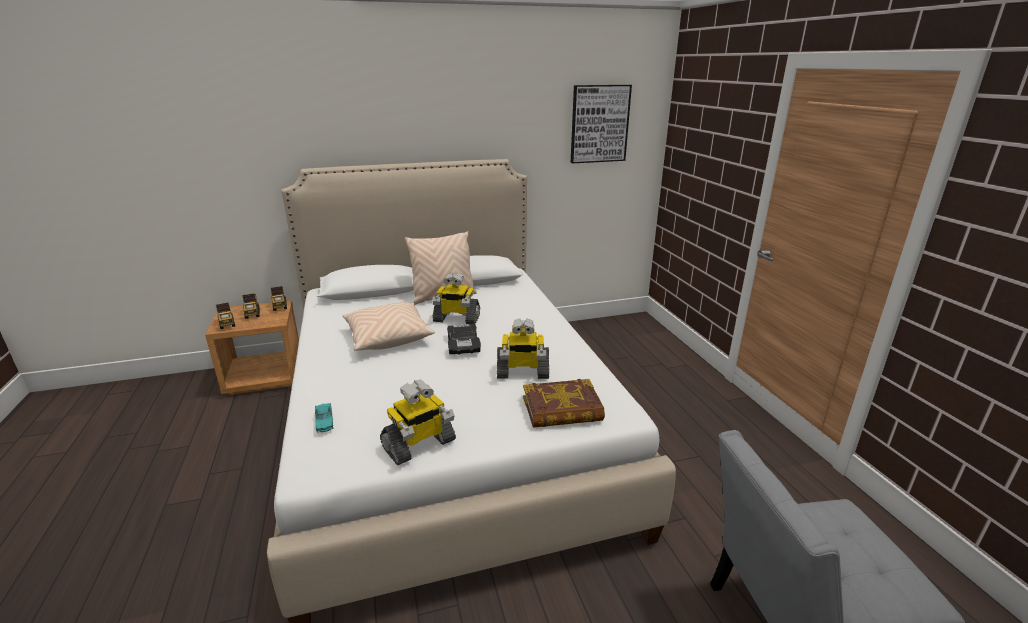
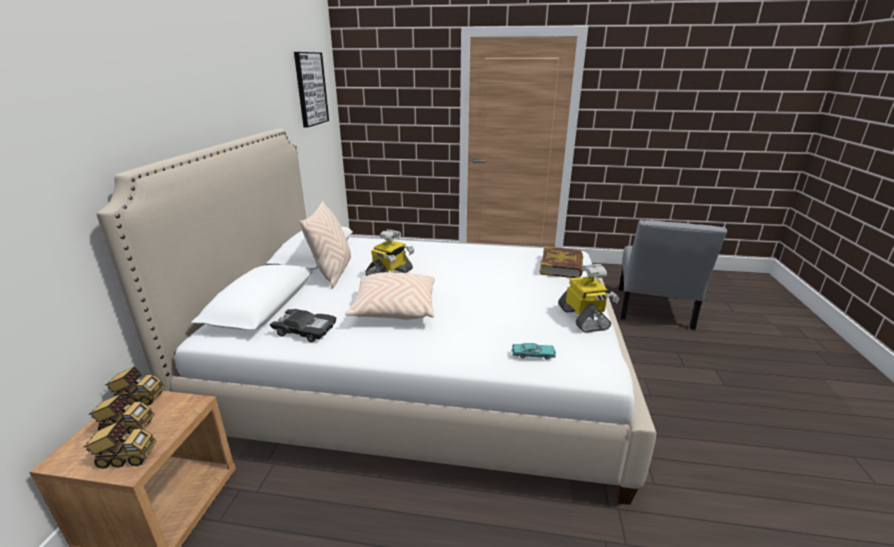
camera: 65 degrees left, 0 degrees up
black toy car [447,324,481,354] -> black toy car moved to [270,309,337,342]
toy robot [497,318,549,379] -> none

